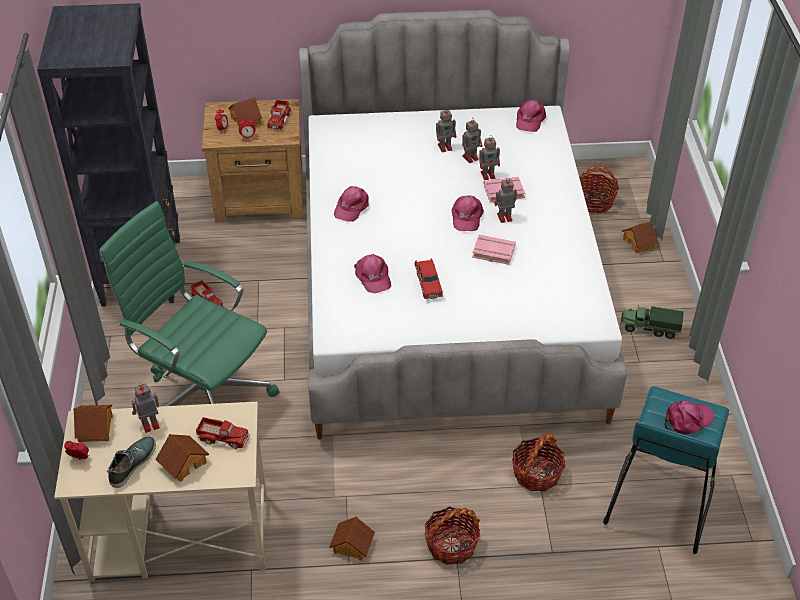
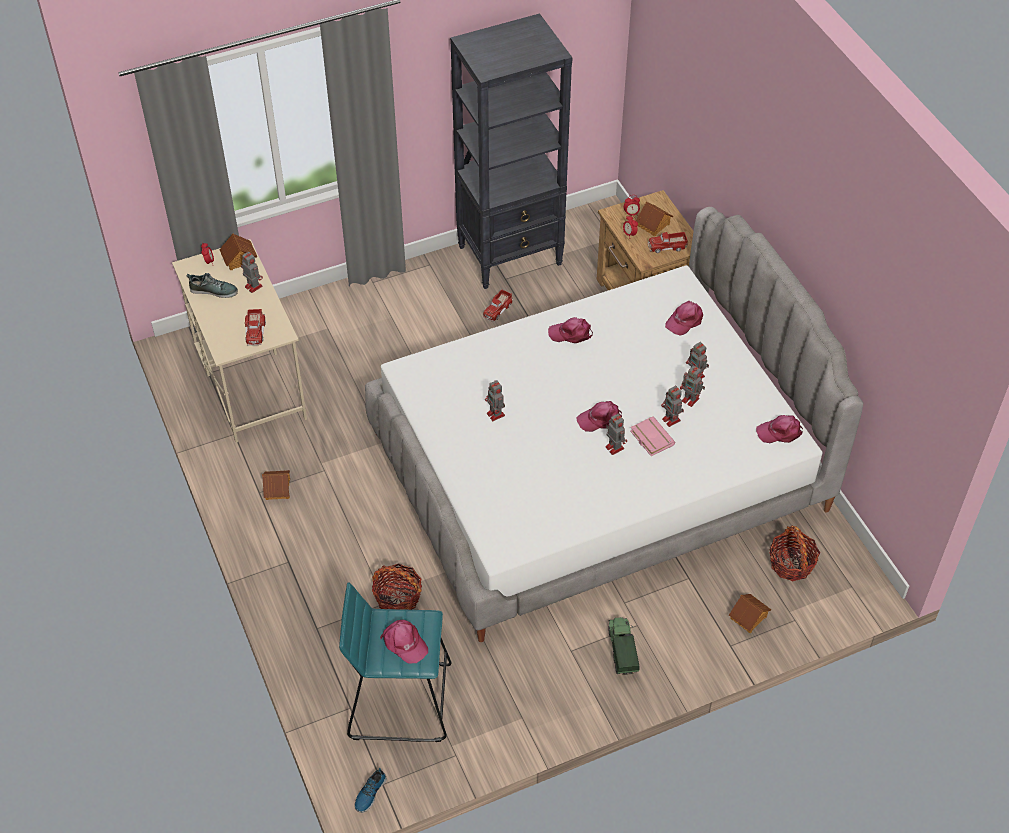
camera: 70 degrees right, 5 degrees up
green office chair [99,201,279,406] -> none
toy house [155,434,209,482] -> none
pink cap [354,254,391,293] -> pink cap moved to [665,301,704,336]
red toy car [414,258,443,299] -> toy robot [485,380,505,421]
basket [424,506,480,565] -> none
pink book [472,235,516,265] -> none
none -> shoe [354,768,387,813]

